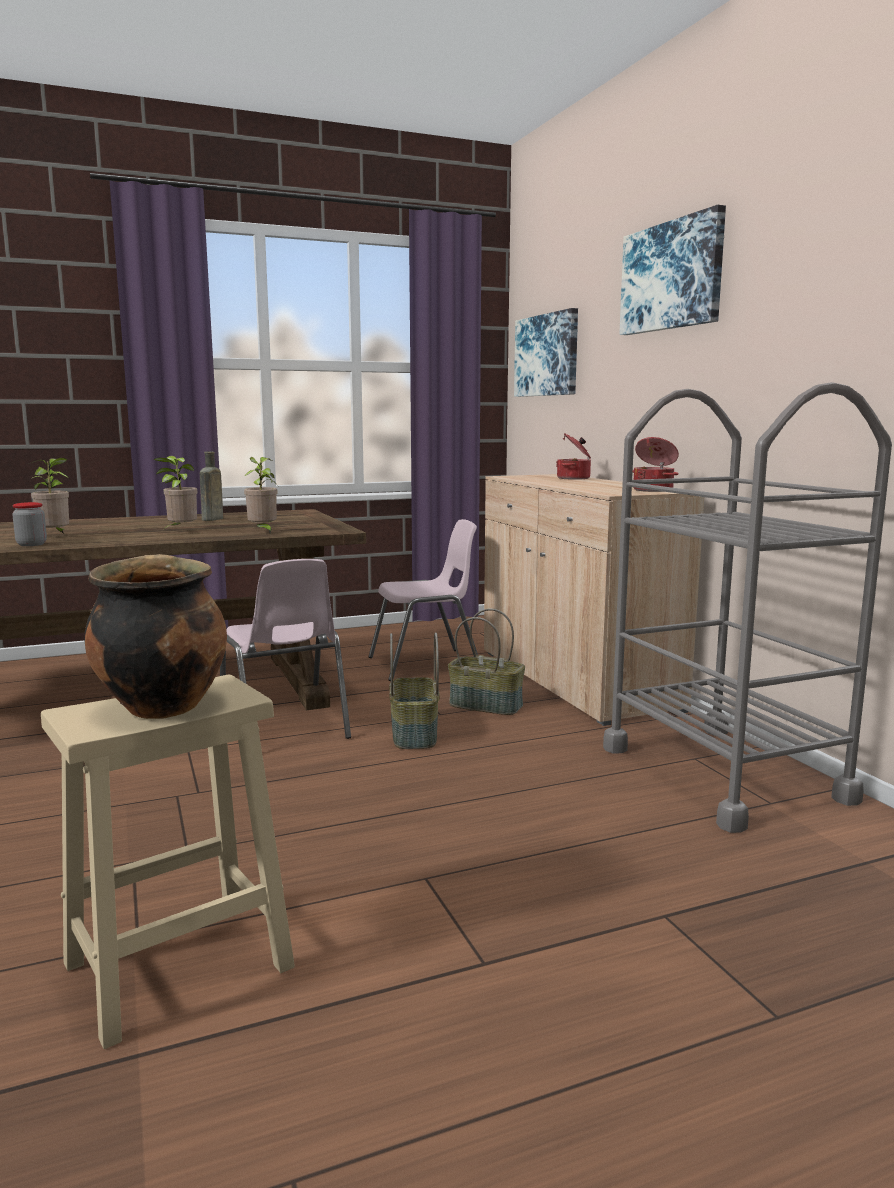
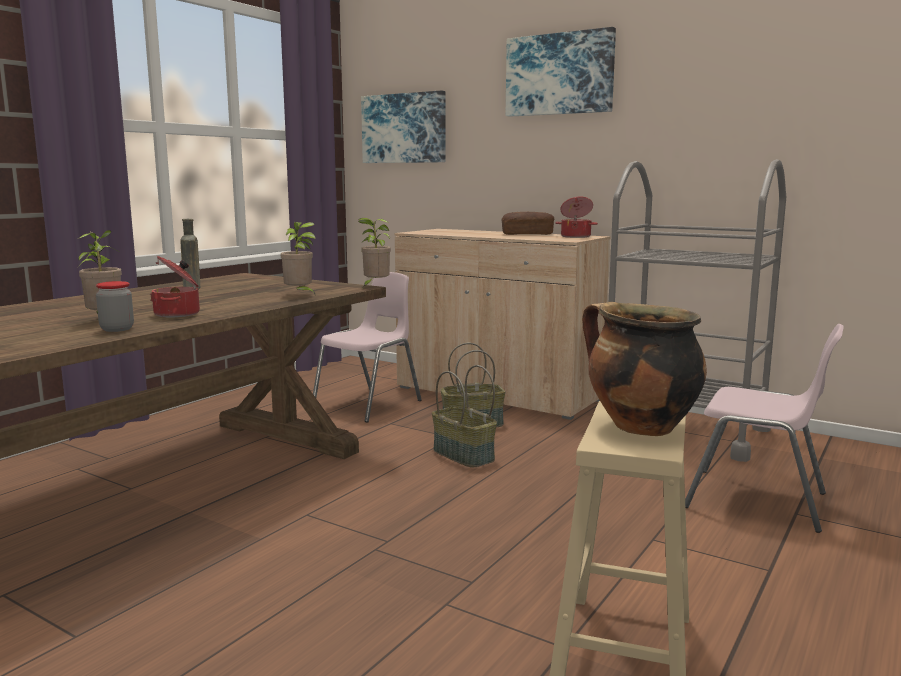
camera: 35 degrees left, 0 degrees up
potted plant [154,456,197,530] -> potted plant moved to [358,218,391,287]
pink chair [220,559,351,739] -> pink chair moved to [685,324,844,533]
cooking pot [556,433,591,480] -> cooking pot moved to [150,256,200,317]
none -> bread [502,212,554,235]

